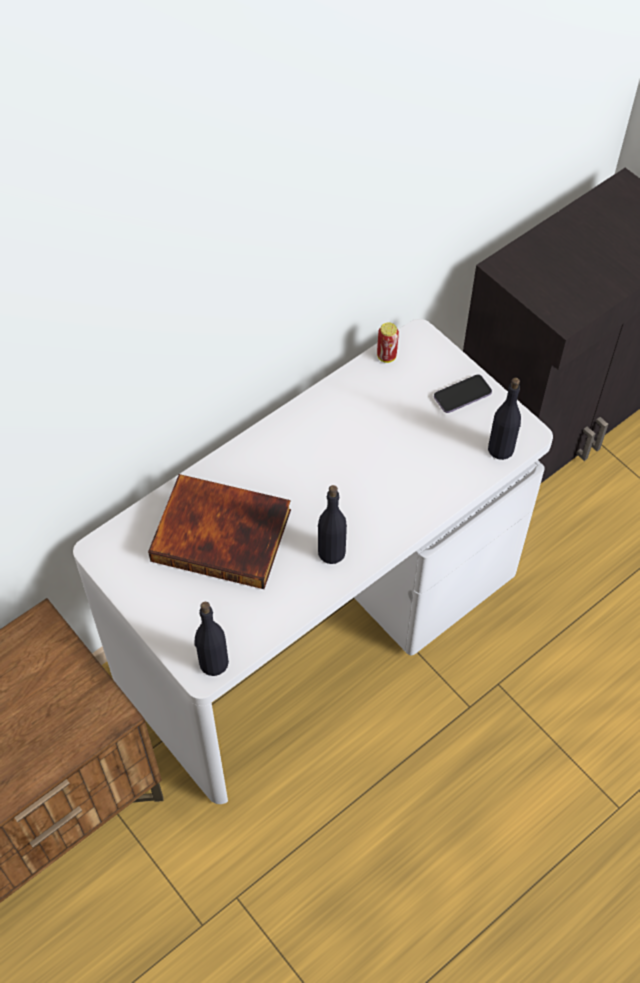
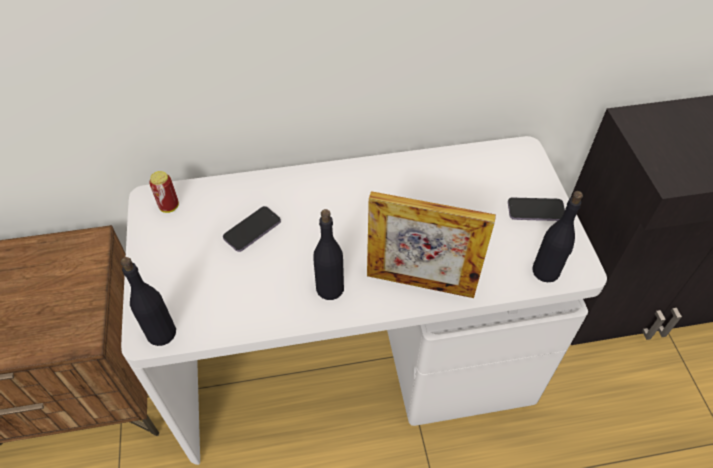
camera: 30 degrees right, 5 degrees down
book [148,474,291,589] -> phone [223,206,281,252]
can [377,322,399,363] -> can moved to [149,171,179,213]
none -> picture frame [367,191,496,298]

